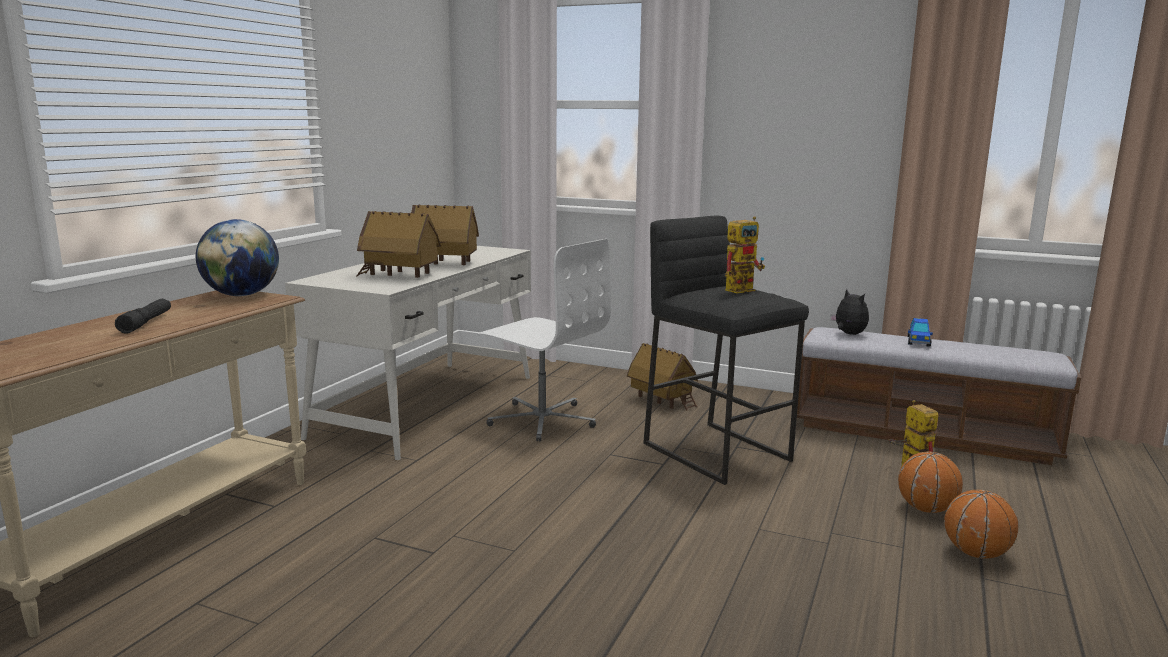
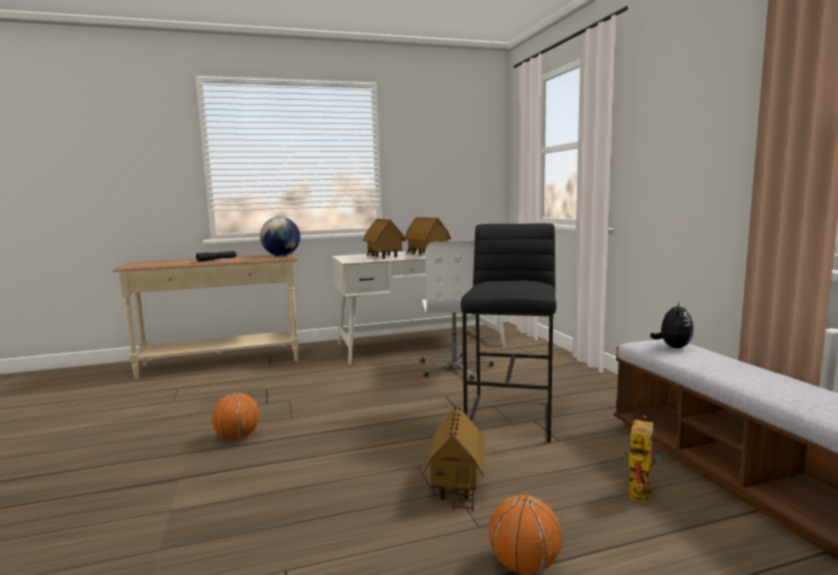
camera: 50 degrees right, 5 degrees down
toy house [627,343,698,411] -> toy house moved to [424,406,485,512]
toy robot [725,216,765,294] -> none
basketball [898,452,963,513] -> basketball moved to [212,393,259,440]
toy car [908,318,933,347] -> none

